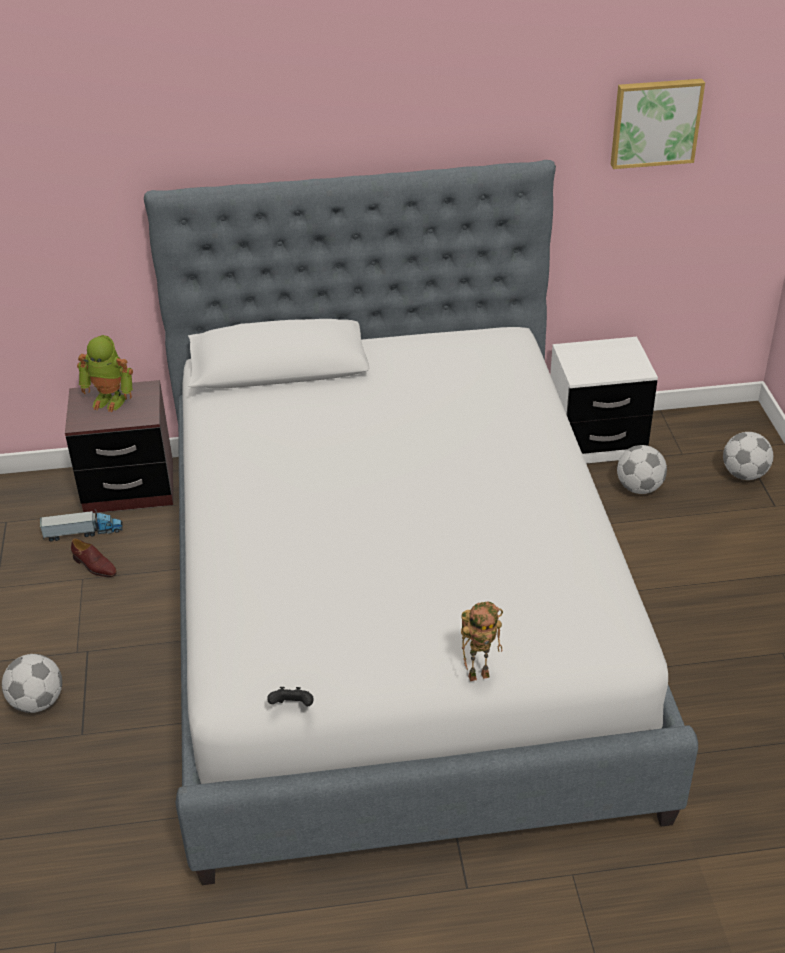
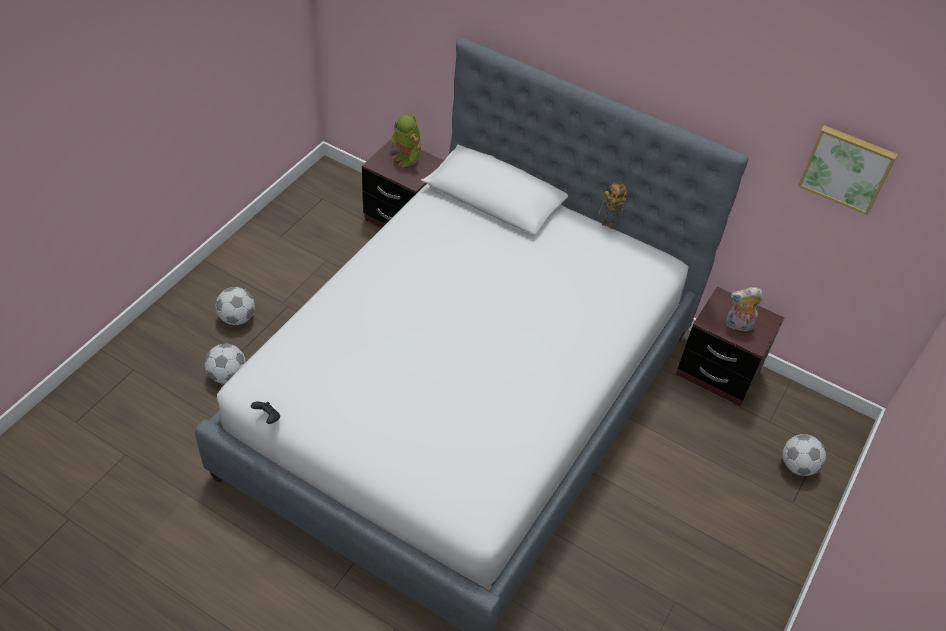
camera: 35 degrees right, 10 degrees up
toy truck [40,510,123,542] -> none
brown shoe [71,538,117,577] -> none
toy robot [461,602,503,681] -> toy robot moved to [599,182,628,229]
white nightstand [550,337,658,463] -> brown nightstand [676,287,784,407]
football [617,445,667,494] -> football moved to [205,344,246,384]
none -> plush toy [726,287,763,332]

